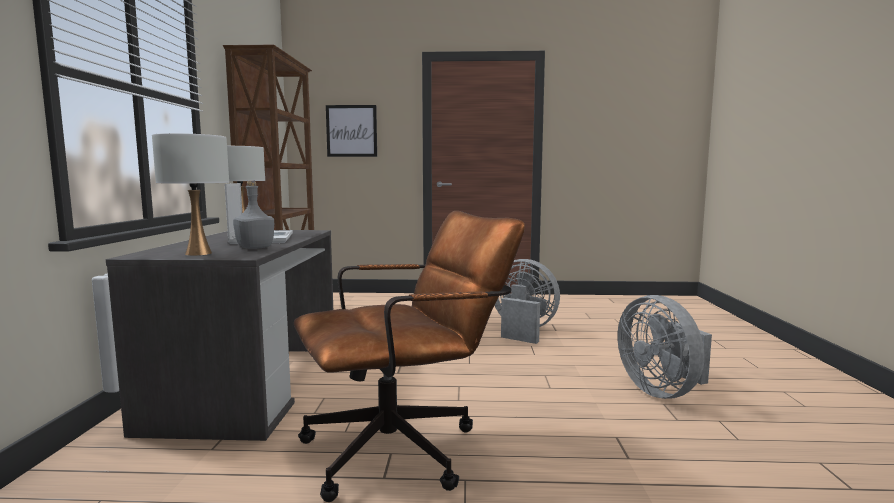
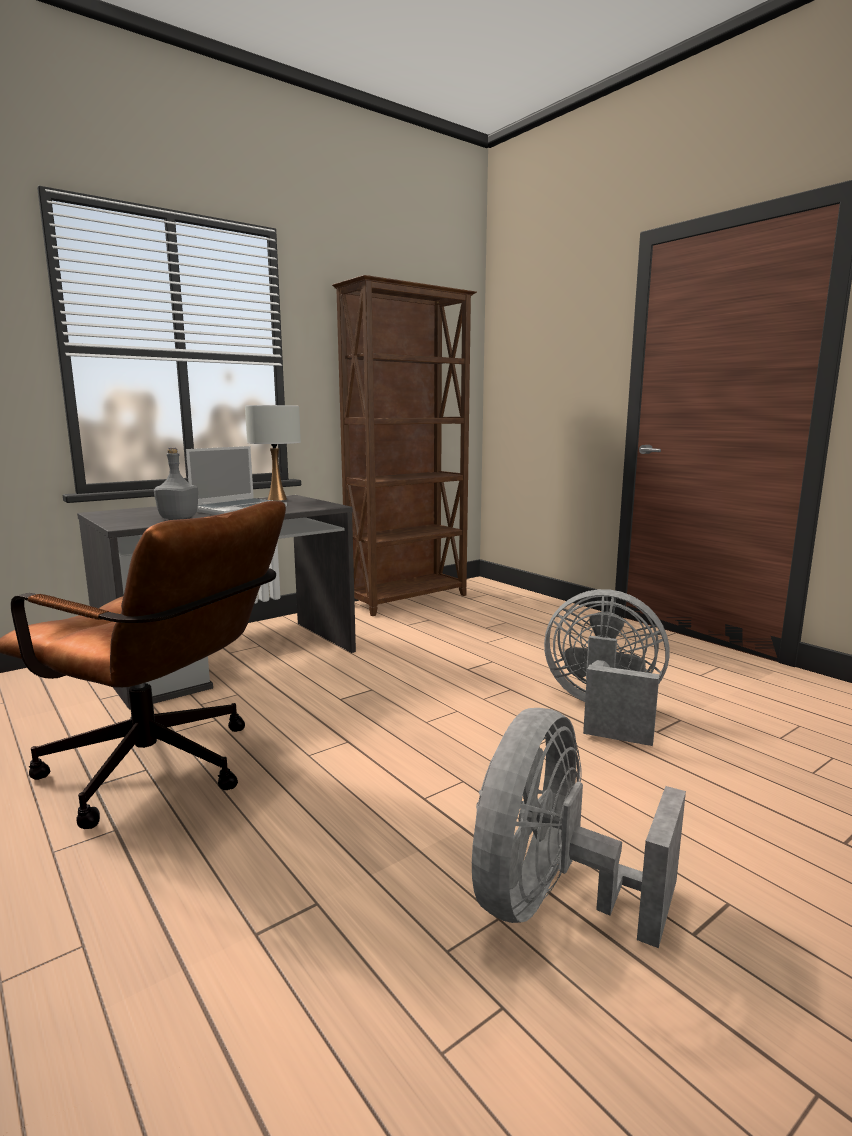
camera: 50 degrees right, 5 degrees up
white table lamp [152,133,229,256] -> none
picture [326,105,377,157] -> none
grey fan [495,259,560,344] -> grey fan turned 60 degrees counterclockwise [544,589,669,746]

